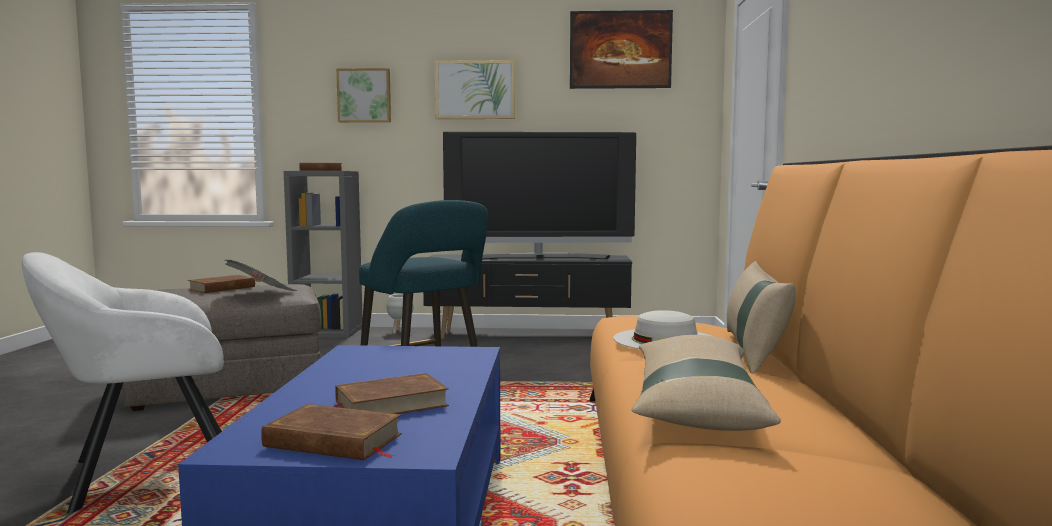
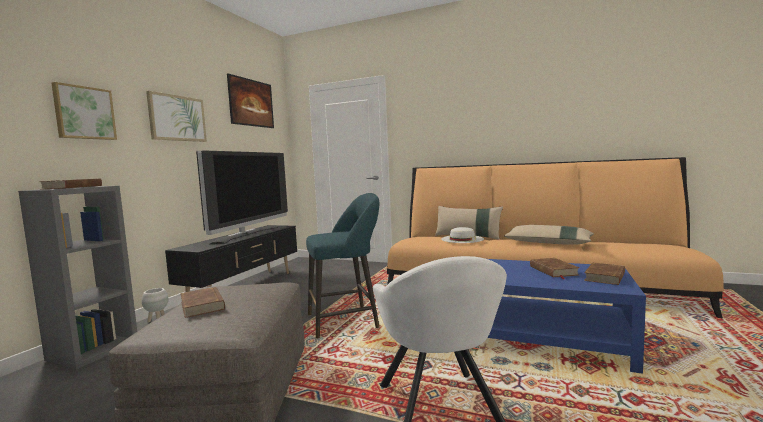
camera: 70 degrees left, 0 degrees up
newspaper [225,260,297,291] -> none

